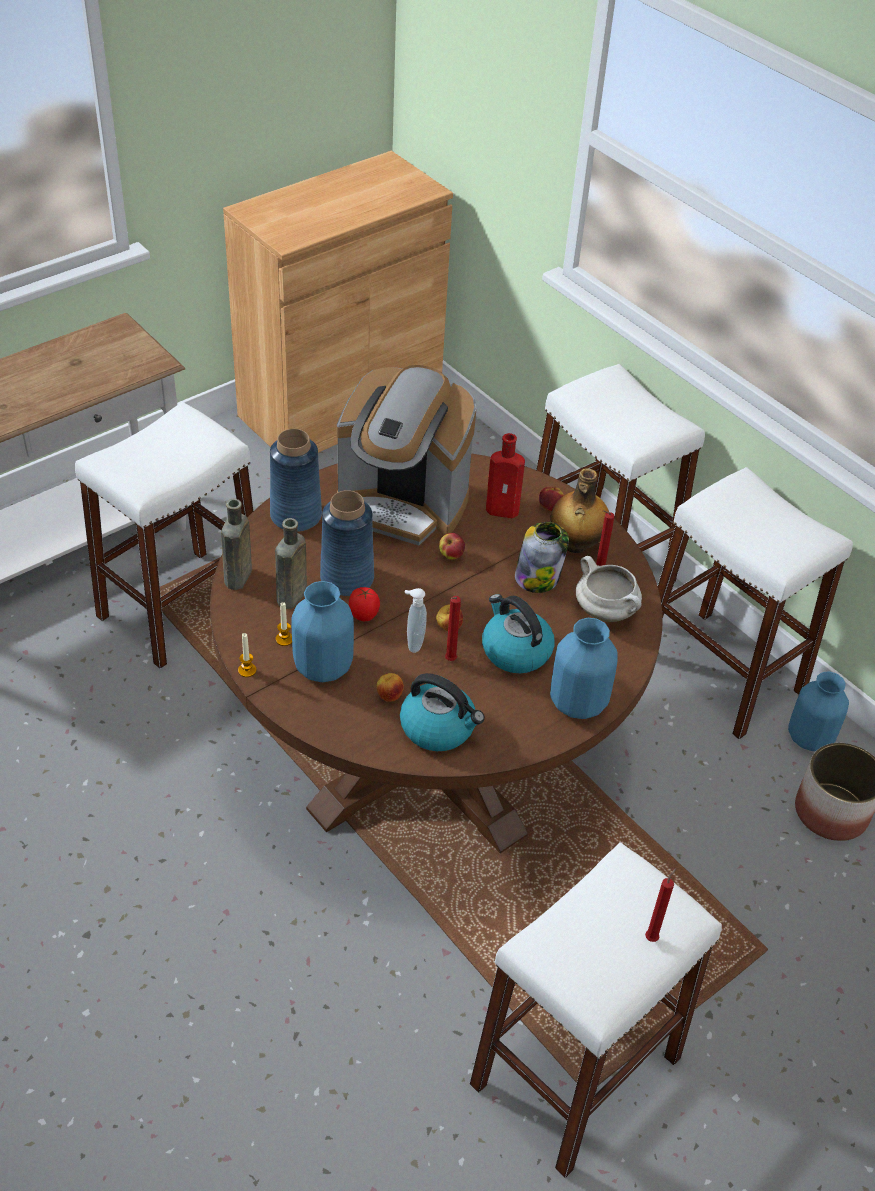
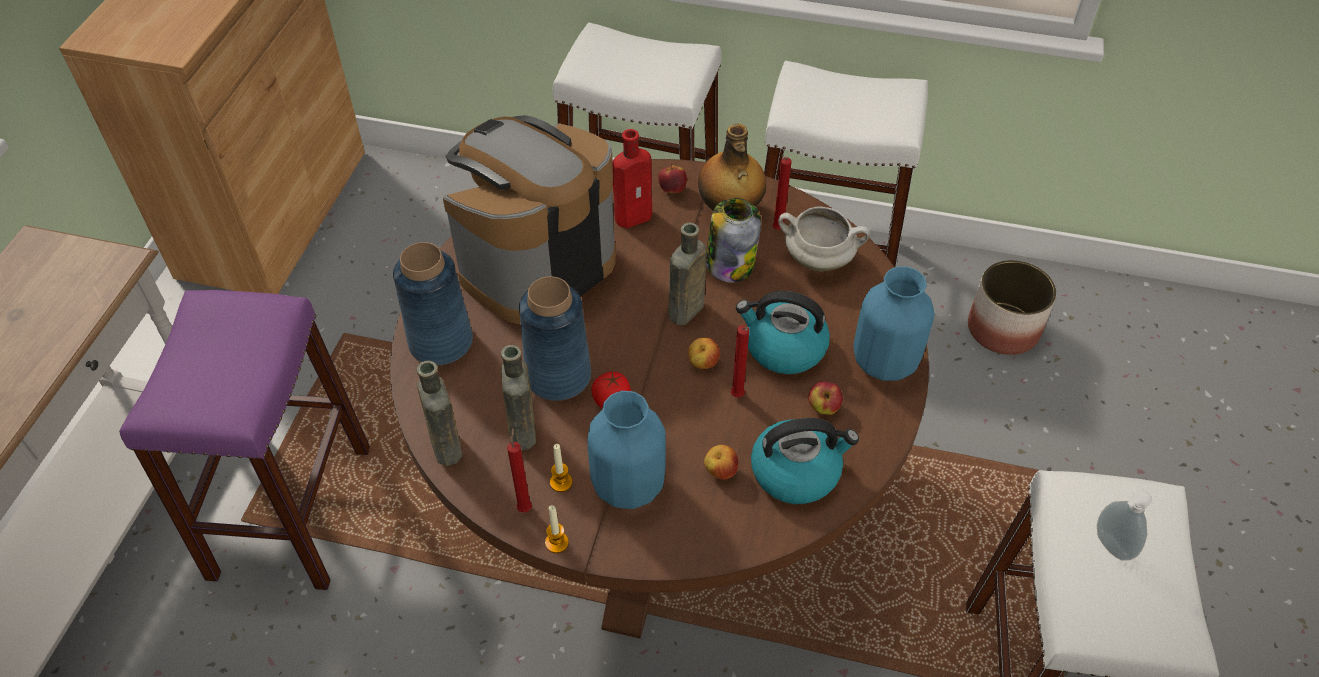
camera: 35 degrees left, 5 degrees up
white stool [75,402,254,669] -> purple stool [119,290,370,590]
coffee machine [336,365,476,546] -> coffee machine turned 150 degrees clockwise [443,115,616,325]
soap dispenser [405,588,427,653] -> soap dispenser moved to [1097,489,1152,560]
apple [439,533,465,560] -> apple moved to [808,381,843,415]
red candle [645,868,676,942] -> red candle moved to [507,428,532,513]
blue vase [788,671,849,751] -> none
none -> brown bottle [668,223,707,325]

